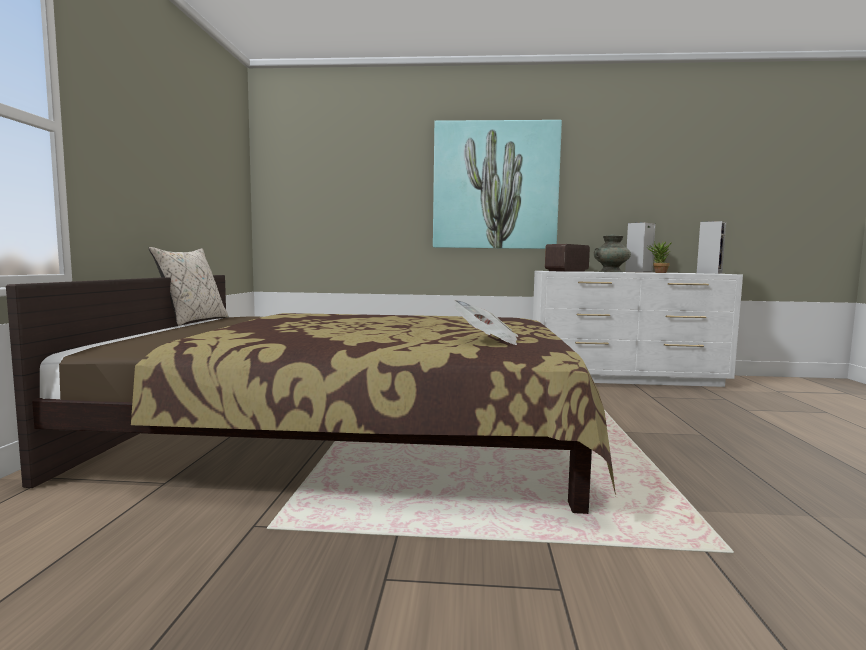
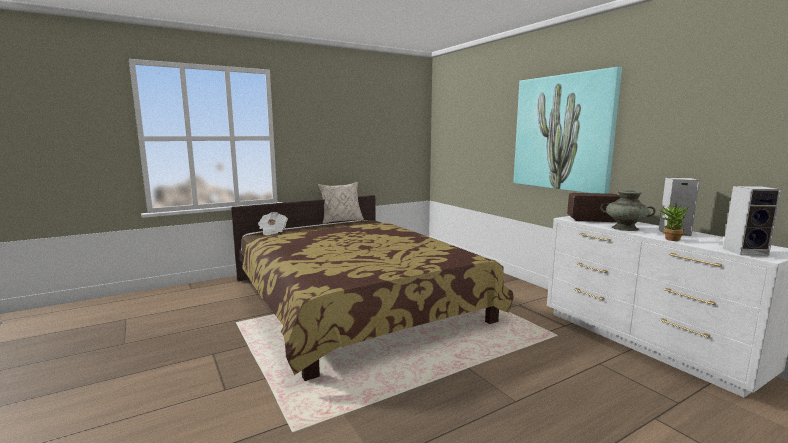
camera: 55 degrees right, 5 degrees up
newspaper [454,300,518,345] -> newspaper moved to [258,212,288,235]

